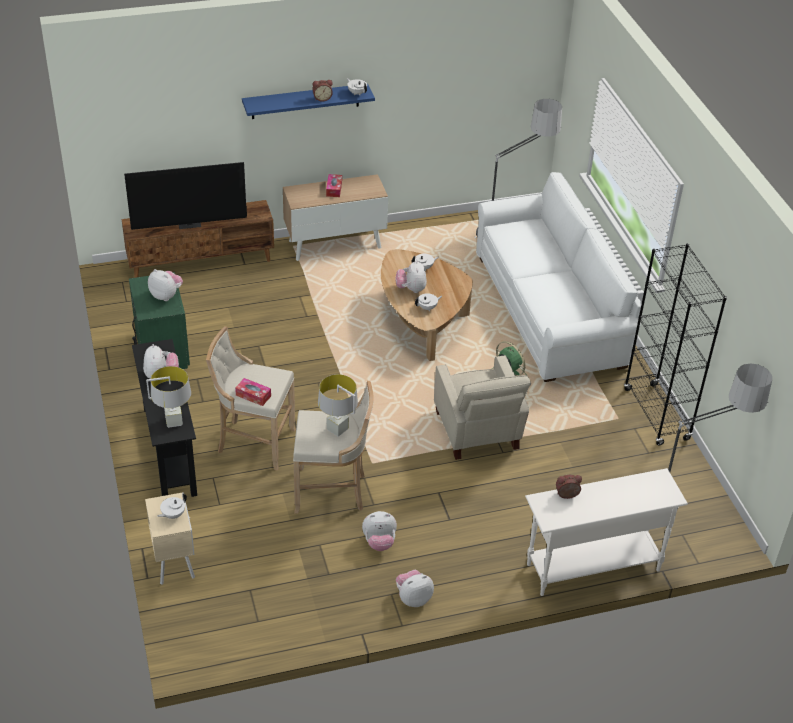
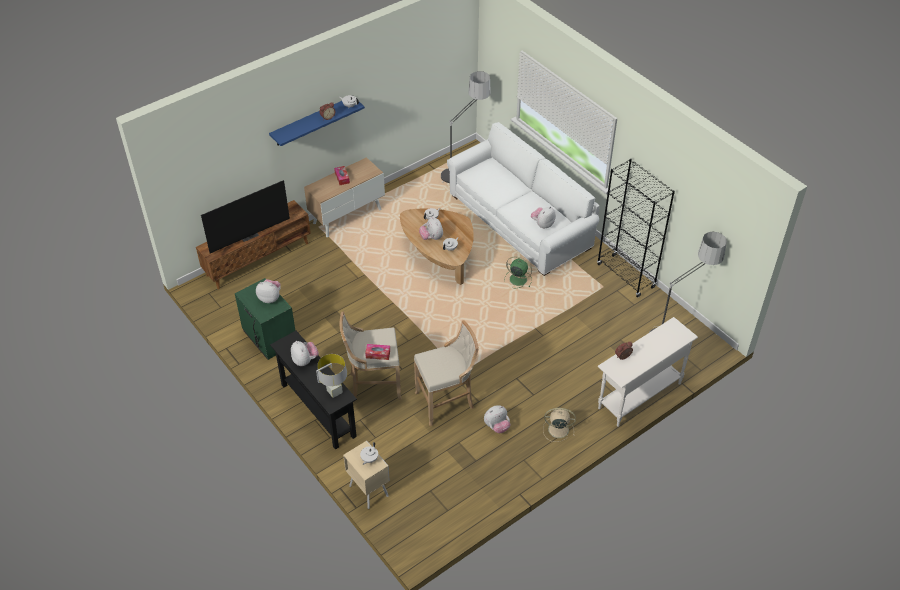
camera: 20 degrees left, 5 degrees up
grey table lamp [318,374,358,437] -> none
plush toy [396,570,434,607] -> plush toy moved to [531,206,555,229]
beige armchair [434,355,531,460] -> none
none -> beige fan [543,408,576,442]

